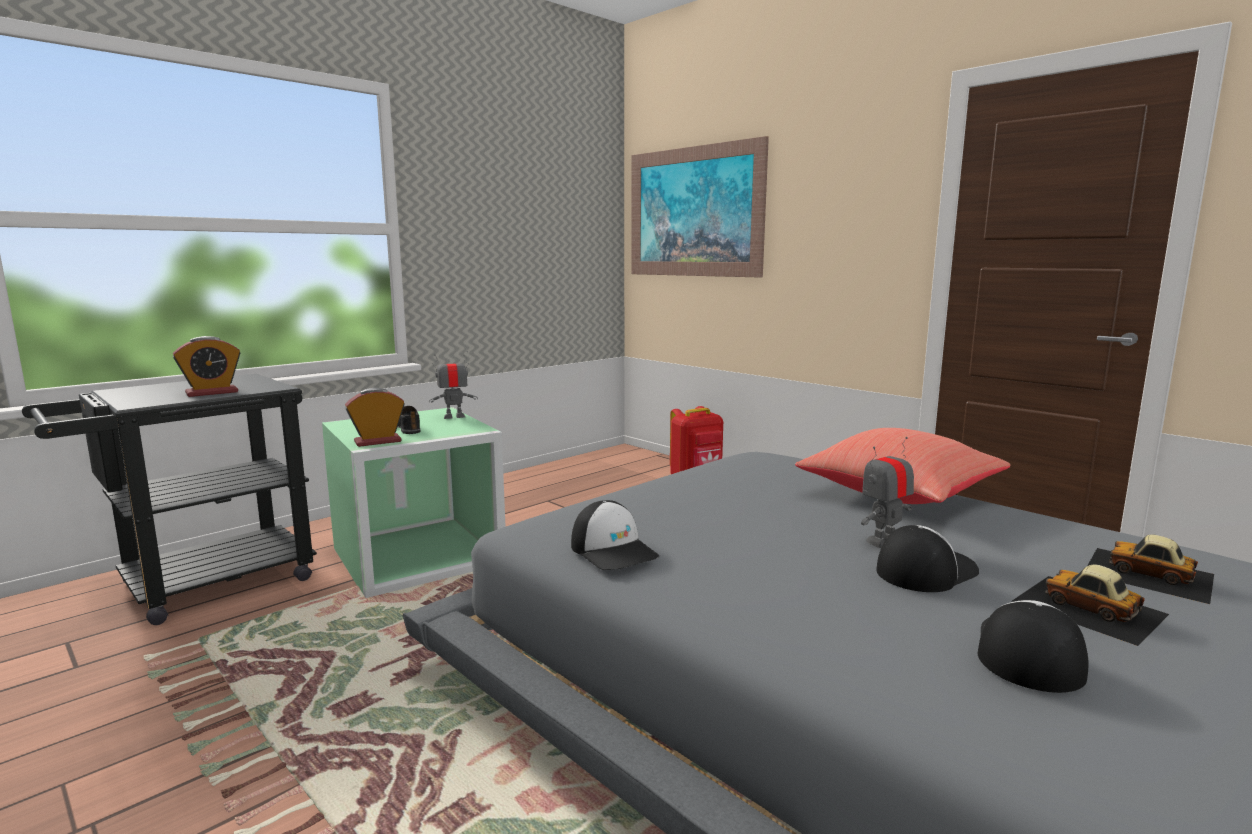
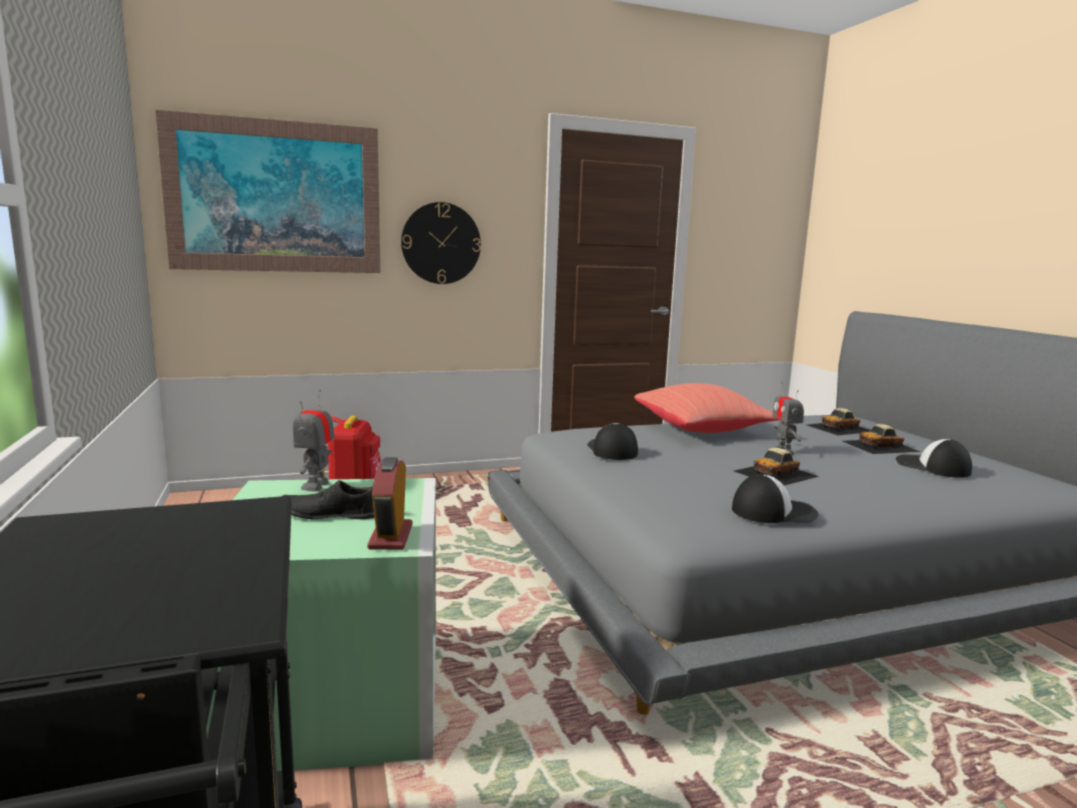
camera: 65 degrees left, 0 degrees up
alarm clock [173,336,240,397] -> none
cap [876,525,979,592] -> cap moved to [587,423,638,460]
none -> wall clock [401,202,481,284]
none -> toy car [734,448,820,486]

